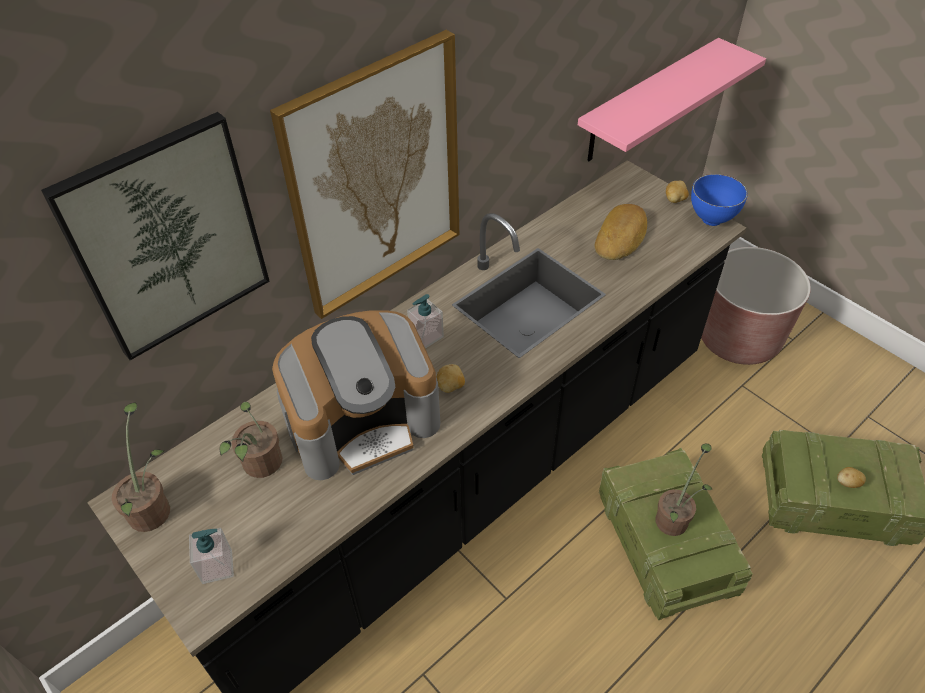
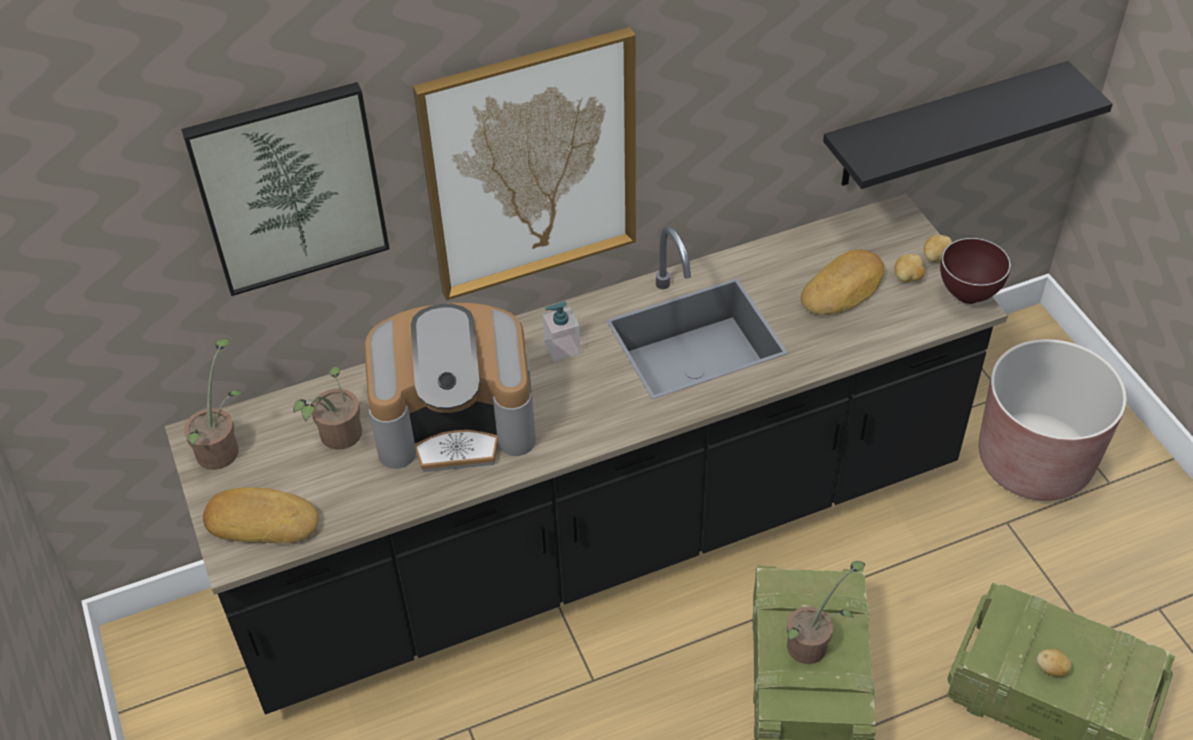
camera: 20 degrees right, 0 degrees up
soap dispenser [189,528,234,584] -> bread [203,487,319,544]
potato [437,364,465,393] -> potato moved to [895,254,925,282]
pink shelf [578,38,766,161] -> black shelf [823,61,1113,189]
blue bowl [691,174,748,226] -> brown bowl [940,238,1011,304]

